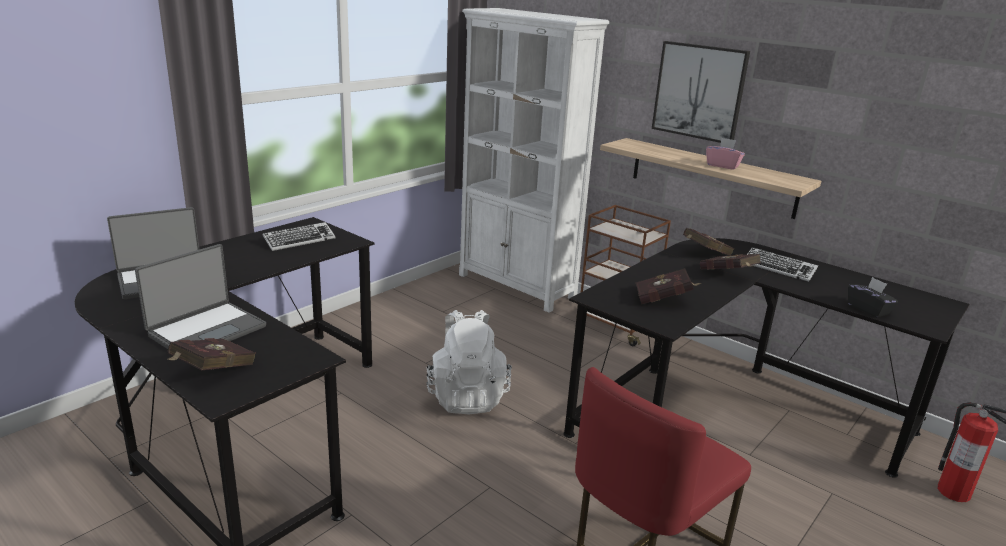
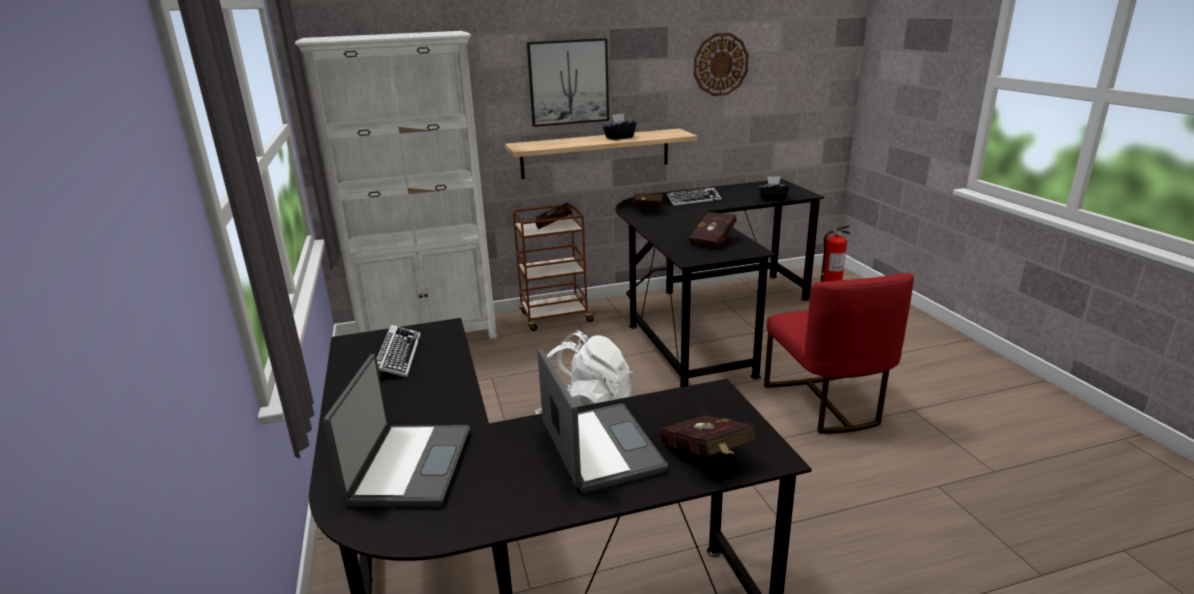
camera: 55 degrees left, 0 degrees up
red book [700,254,761,269] -> red book moved to [535,202,577,229]
pink tissue box [706,138,745,170] -> black tissue box [603,114,636,140]
none -> wall clock [694,33,749,96]

